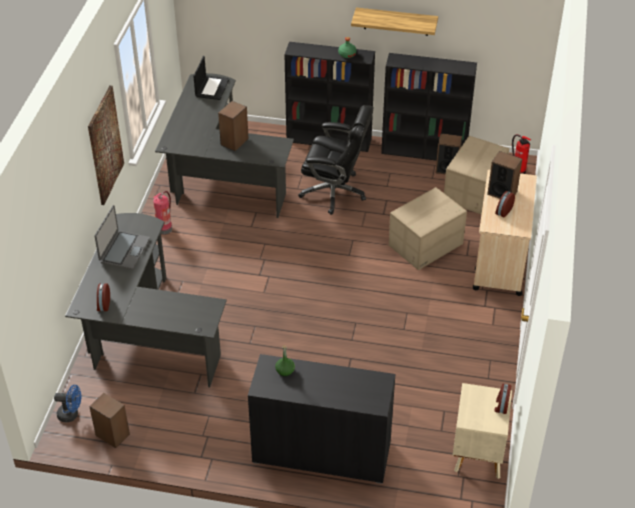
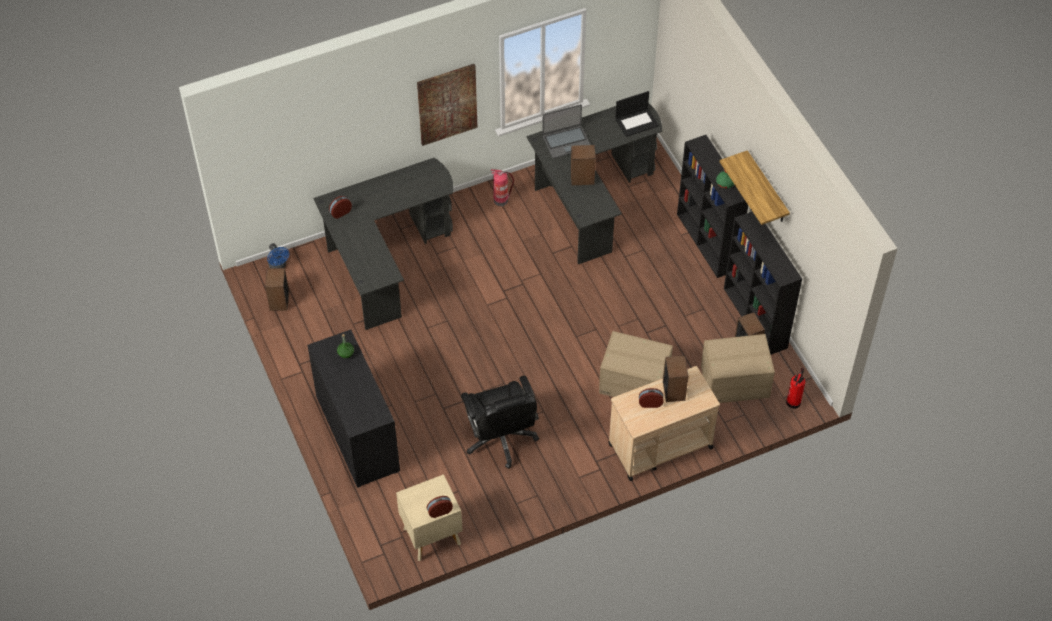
camera: 55 degrees right, 10 degrees up
laptop [95,205,150,270] -> laptop moved to [542,104,590,159]
black office chair [298,105,374,215] -> black office chair moved to [461,376,539,469]

